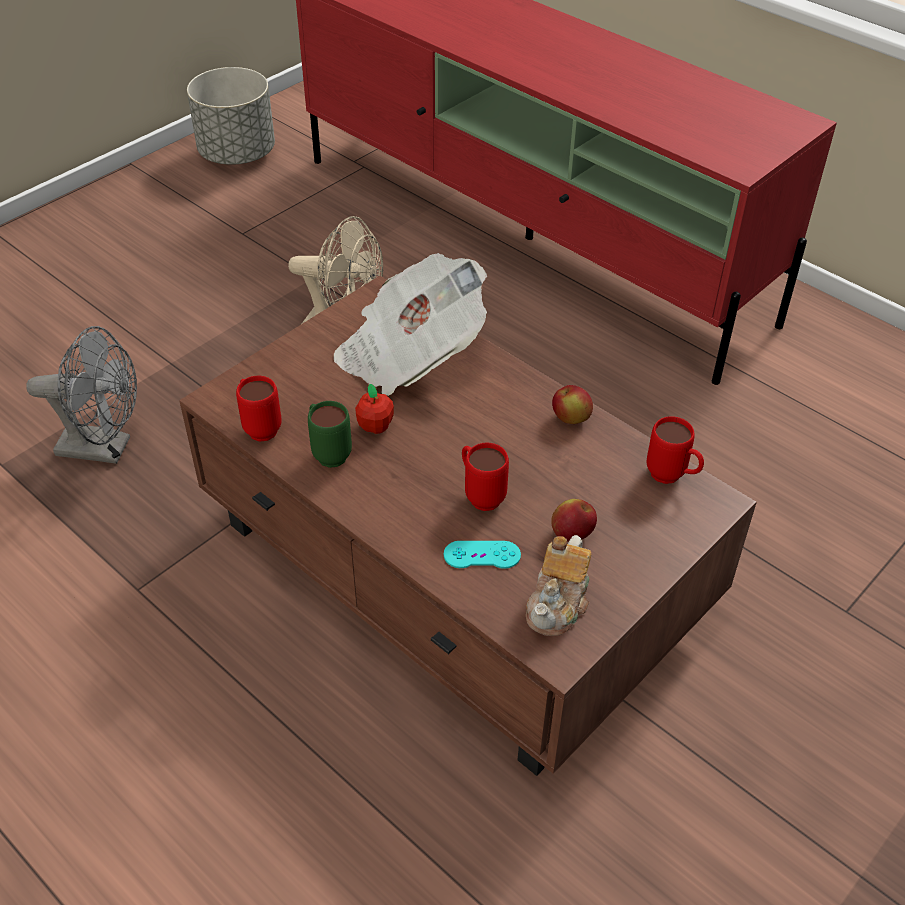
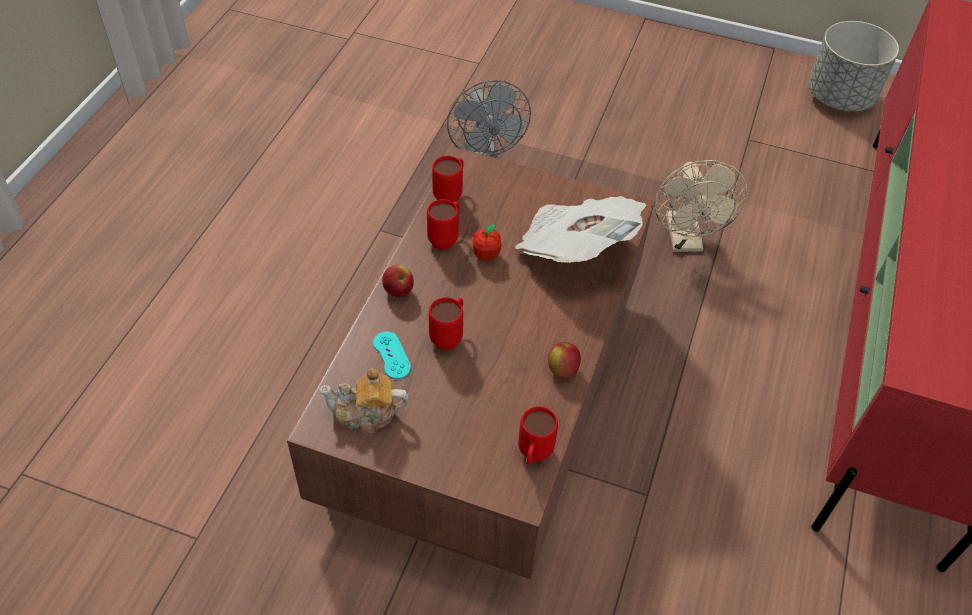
camera: 65 degrees right, 5 degrees up
green mug [308,401,352,468] -> red mug [427,199,460,250]
apple [551,499,597,542] -> apple moved to [382,265,414,297]

